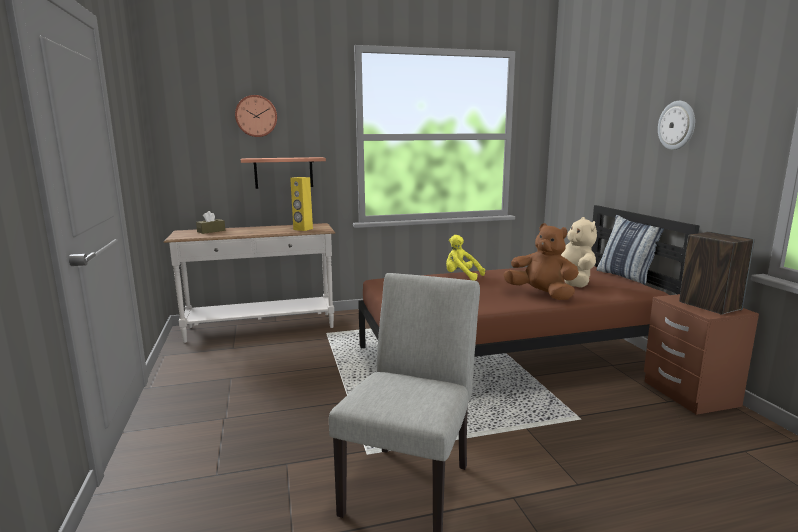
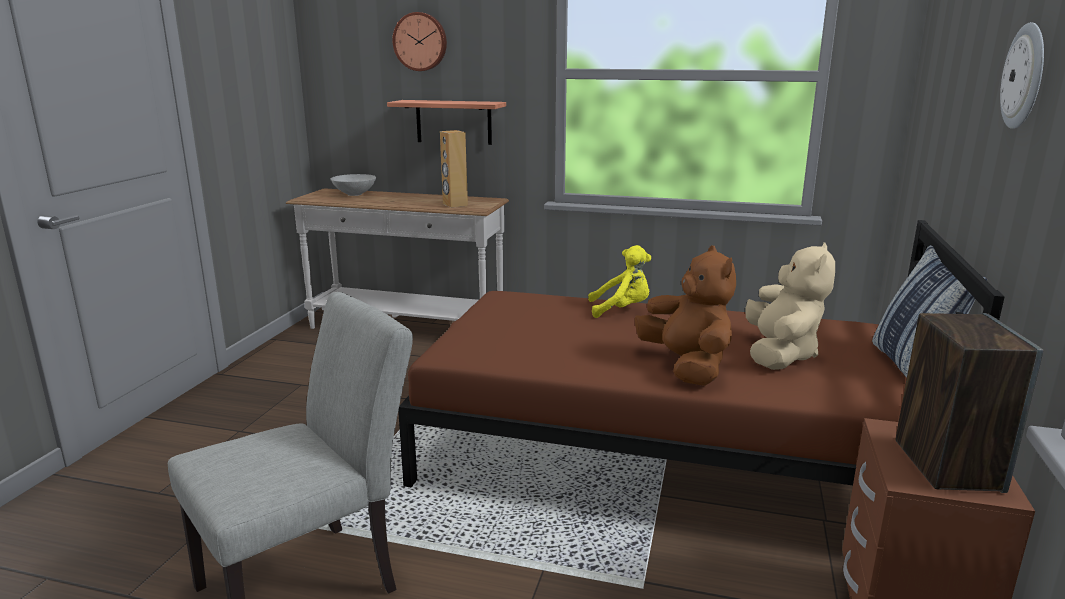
camera: 30 degrees right, 5 degrees up
brown tissue box [196,211,225,234] -> grey bowl [331,174,376,196]
yellow speaker [290,177,313,231] -> brown speaker [440,130,468,208]
yellow plush toy [446,235,485,281] -> yellow plush toy turned 120 degrees clockwise [588,245,651,318]

